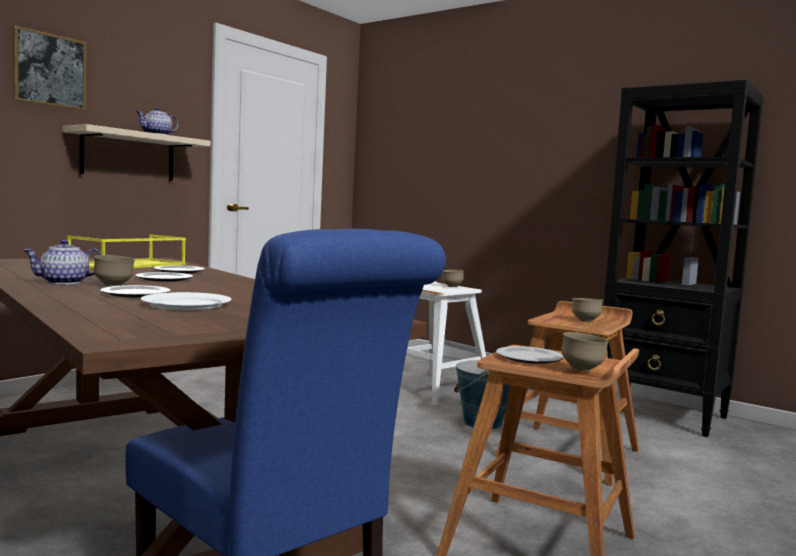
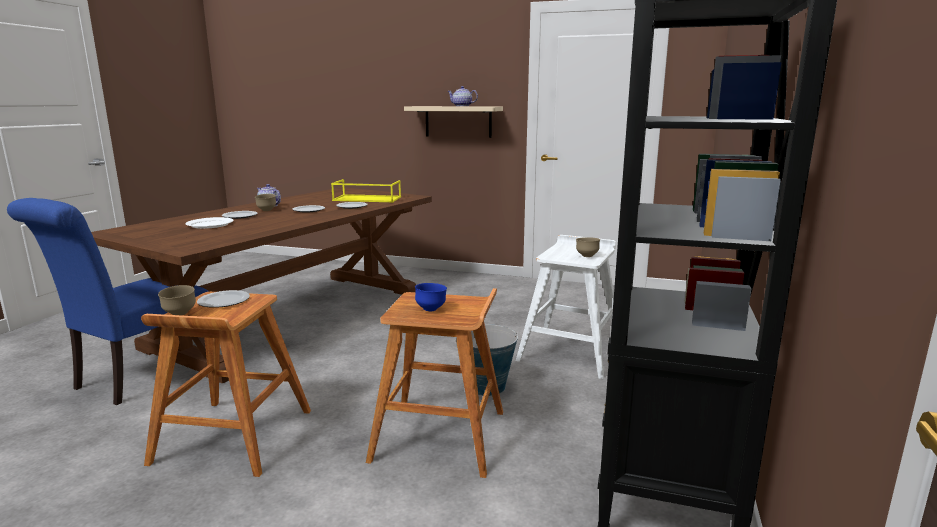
camera: 70 degrees right, 10 degrees up
picture [13,26,86,111] -> none
brown bowl [572,298,603,322] -> blue bowl [415,283,447,311]

